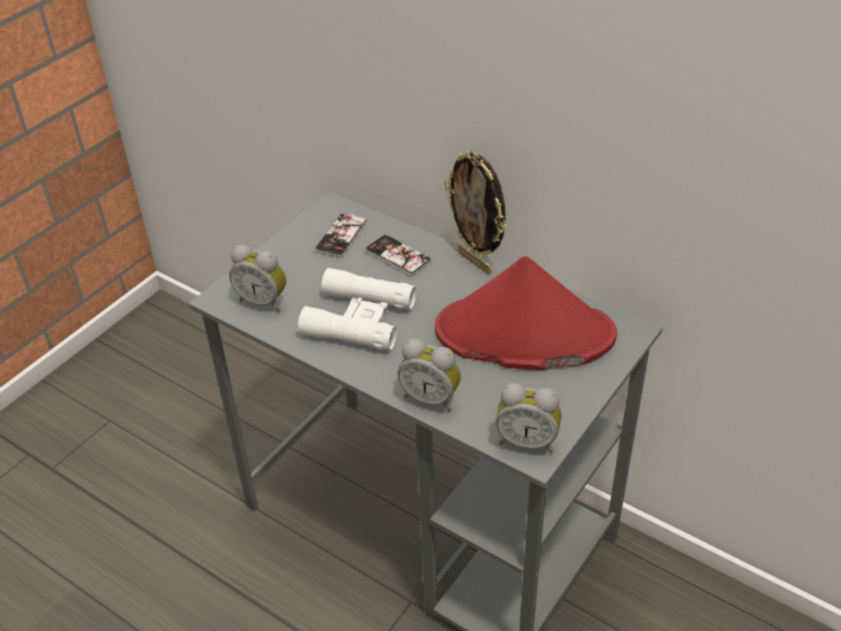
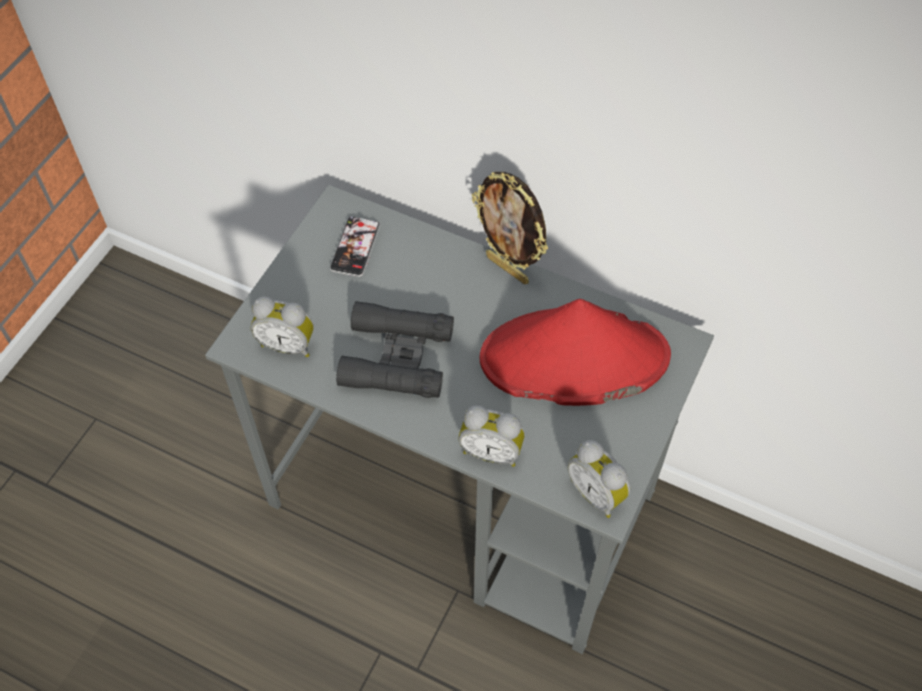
camera: 10 degrees left, 15 degrees up
white binoculars [298,268,416,350] -> black binoculars [336,301,454,398]
phone [365,235,431,276] -> none
alarm clock [496,383,561,453] -> alarm clock turned 45 degrees clockwise [568,440,630,518]

